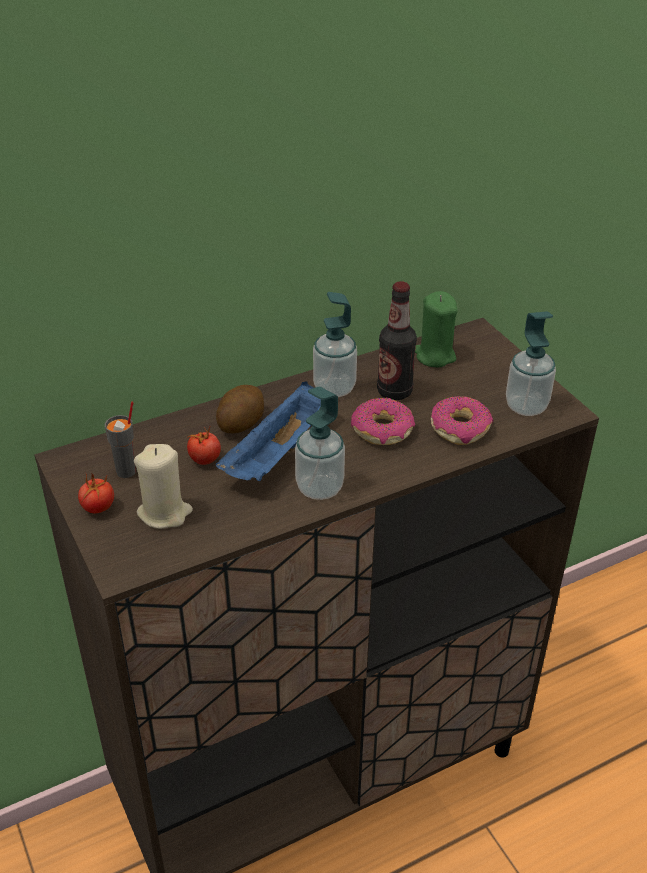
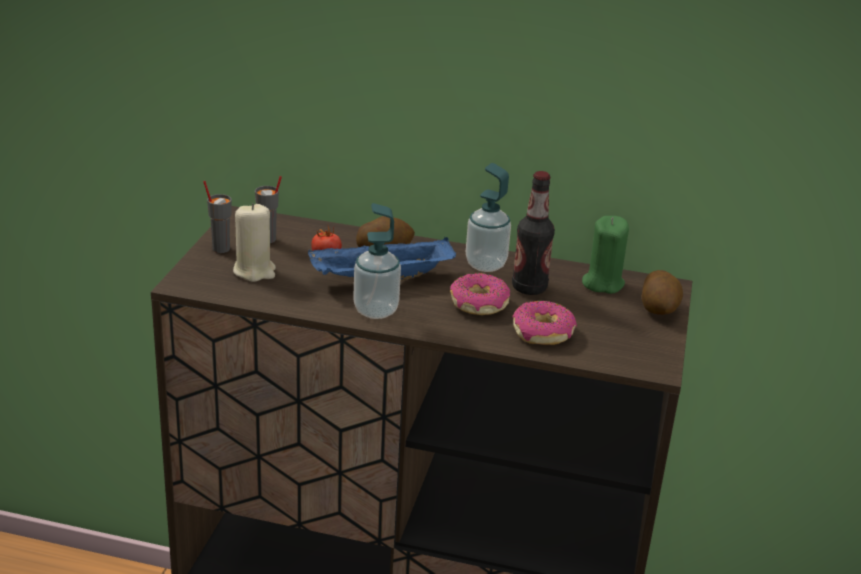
camera: 40 degrees right, 10 degrees down
tomato [78,474,114,513] -> grey cup [203,181,232,253]
soap dispenser [506,311,556,416] -> none
none -> potato [642,270,683,315]

